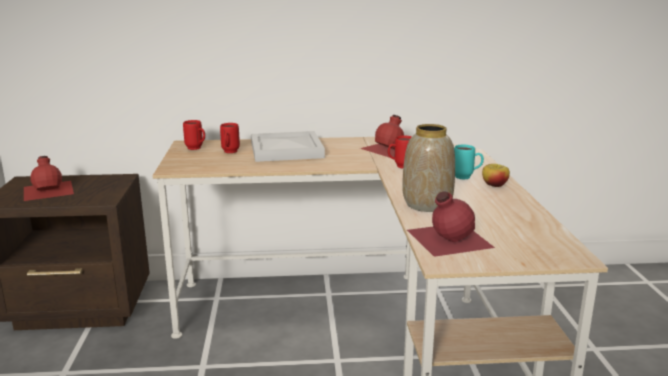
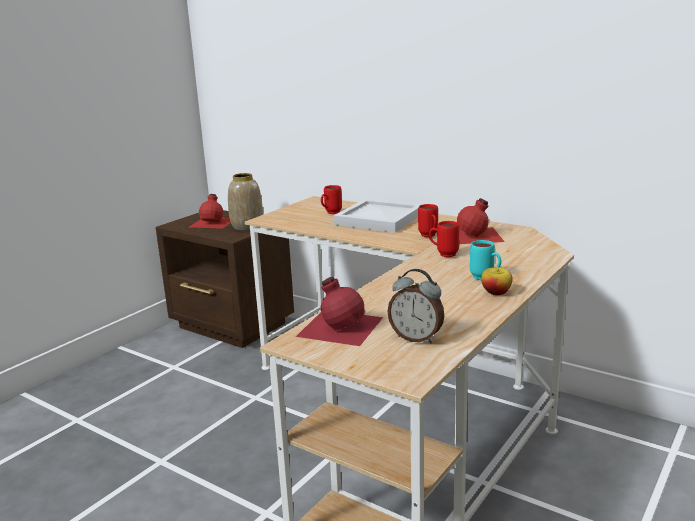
camera: 40 degrees right, 0 degrees up
red mug [183,120,205,150] -> red mug moved to [418,204,438,237]
vase [402,124,455,212] -> vase moved to [228,173,263,231]
none -> alarm clock [388,269,444,344]

